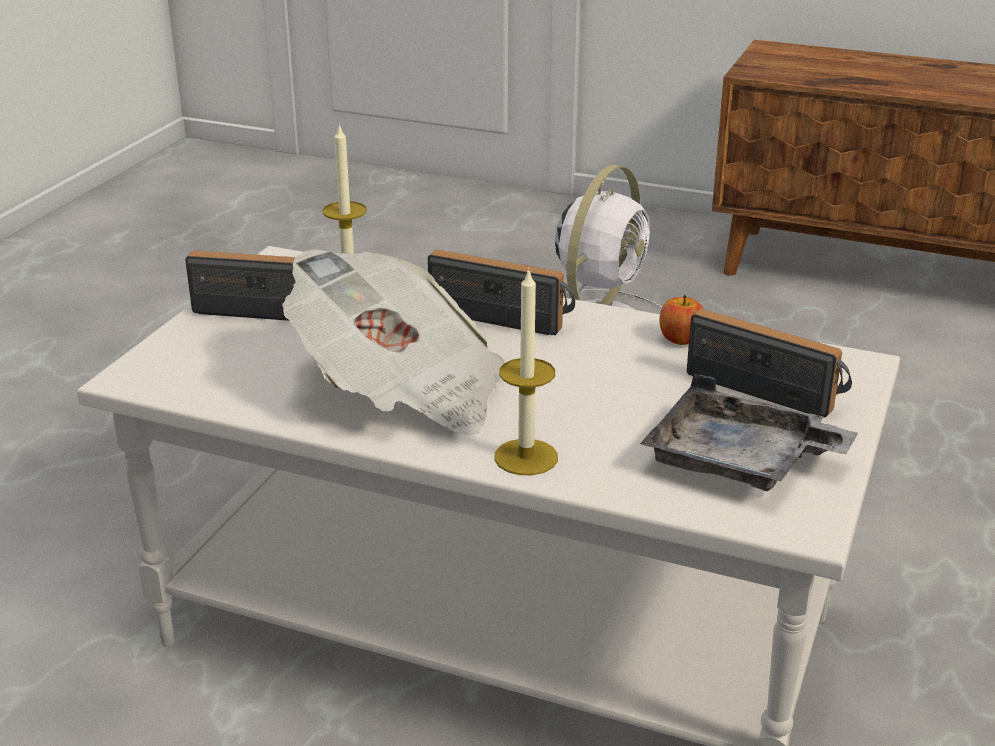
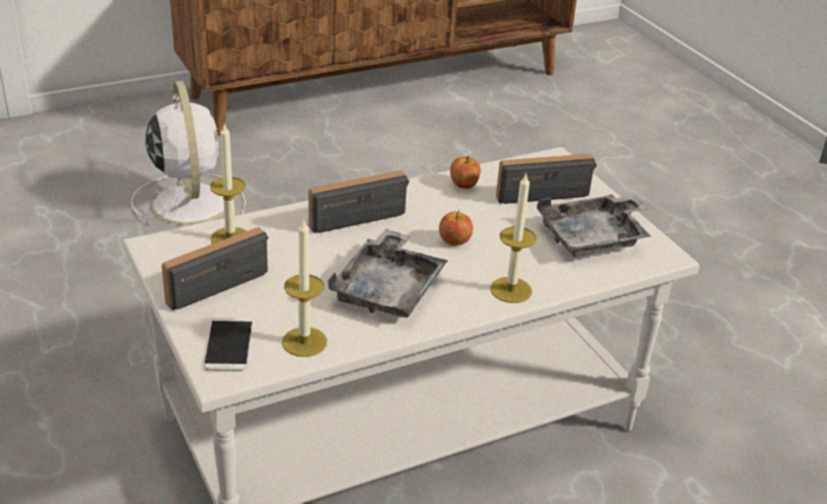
camera: 50 degrees left, 5 degrees up
newspaper [282,249,505,435] -> grey tray [327,229,448,318]
none -> phone [204,317,252,371]
none -> candle [282,218,327,357]
none -> apple [439,210,473,246]

